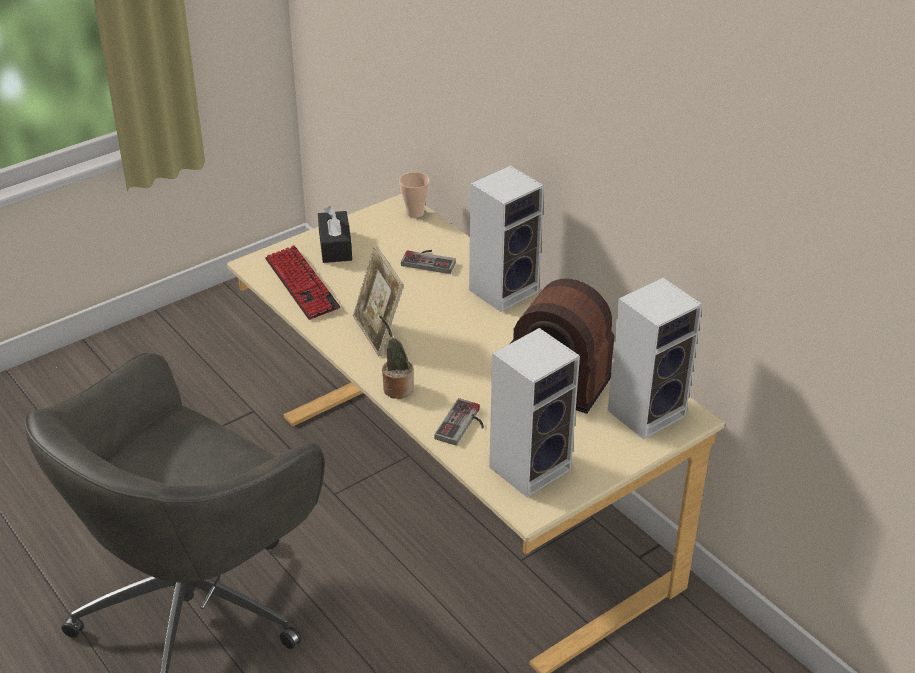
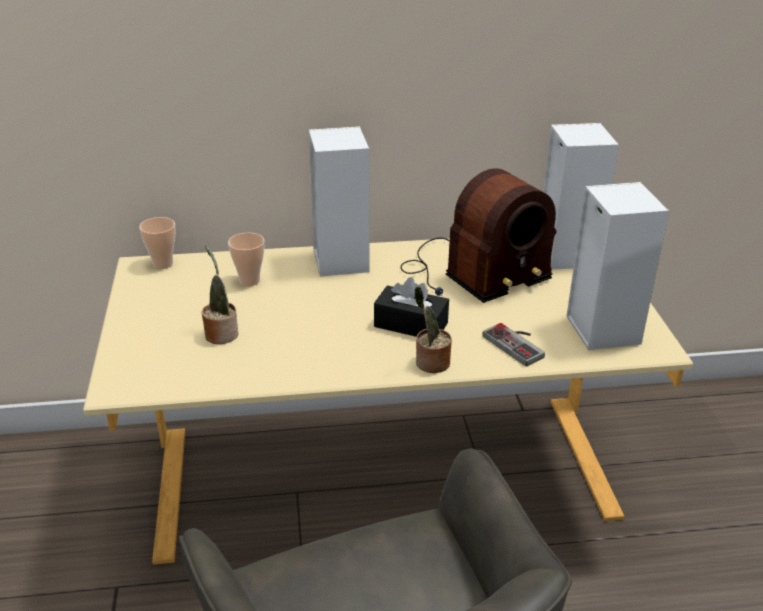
camera: 60 degrees left, 5 degrees down
keyboard [265,245,341,320] -> none
black tissue box [318,206,352,263] -> black tissue box moved to [374,277,449,337]
picture frame [353,245,404,356] -> none
game controller [401,250,456,274] -> cup [228,233,265,286]
none -> potted plant [202,245,238,344]

